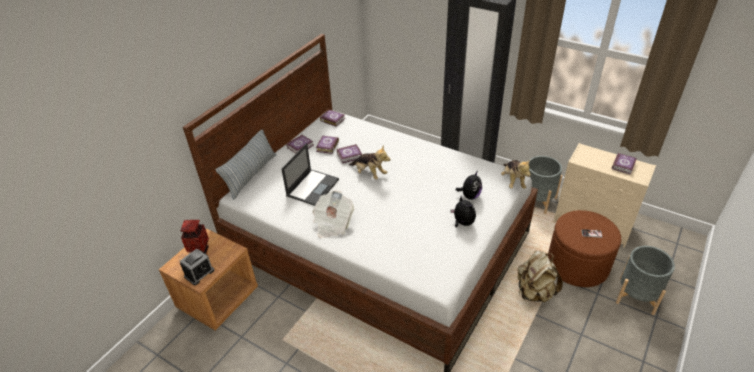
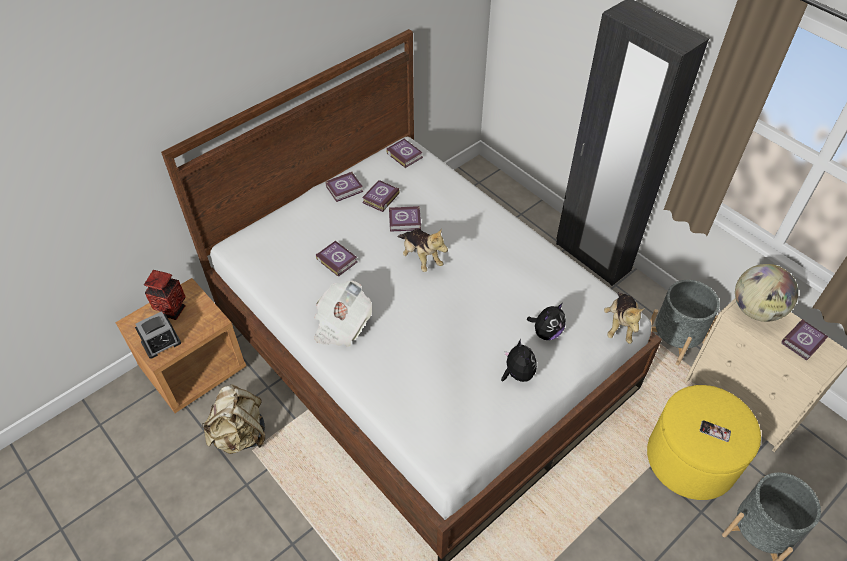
camera: 15 degrees right, 10 degrees up
pillow [215,130,276,200] -> none
laptop [281,143,339,206] -> book [316,241,358,277]
beige backpack [517,251,563,302] -> beige backpack moved to [201,384,265,454]
brown ottoman [548,210,621,287] -> yellow ottoman [647,385,761,500]
none -> globe [735,264,798,322]

